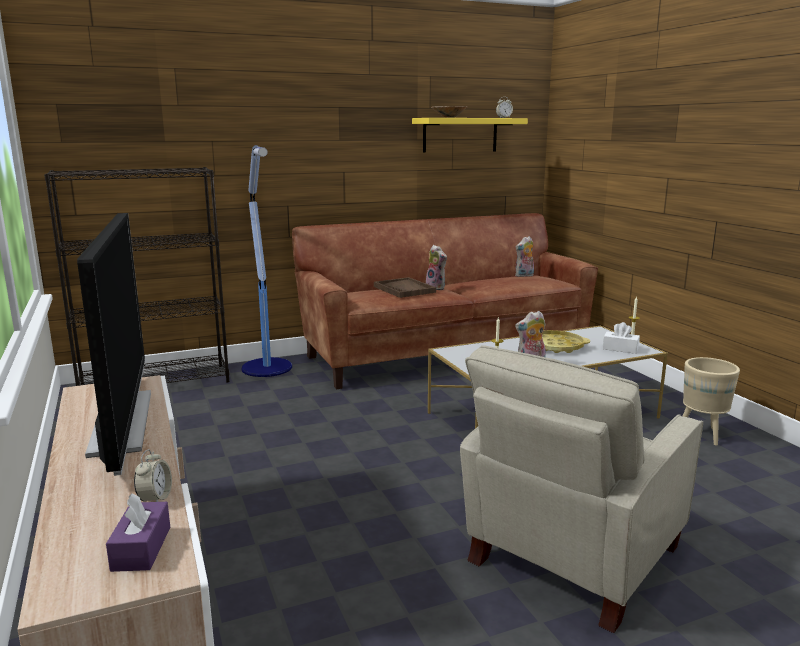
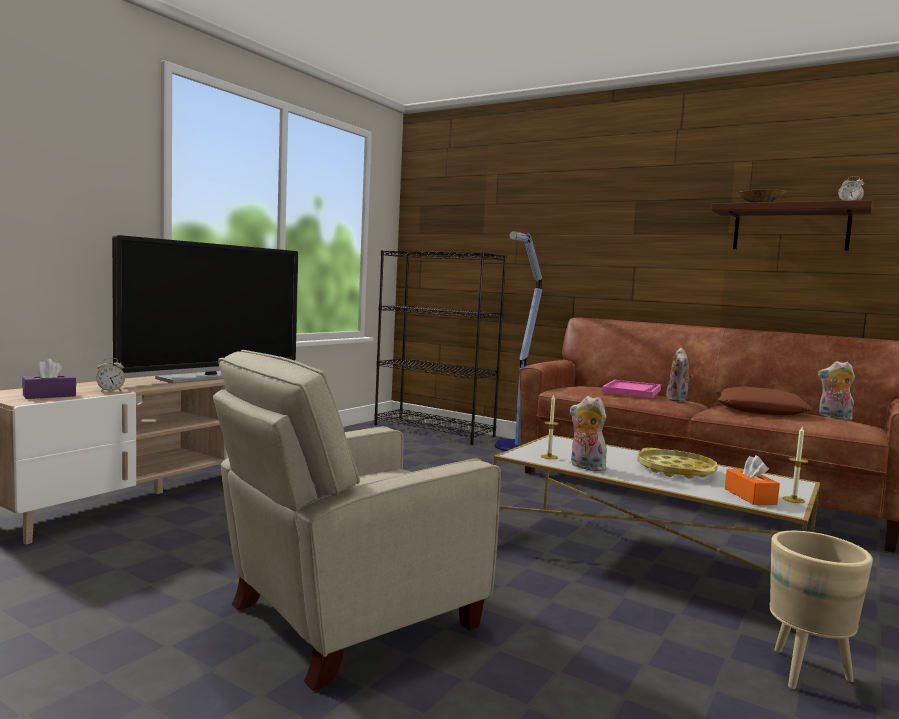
camera: 55 degrees right, 10 degrees down
brown tray [374,277,436,298] -> pink tray [602,380,661,398]
yellow shelf [412,118,528,153] -> brown shelf [711,200,873,251]
beige armchair [460,345,703,633] -> beige armchair turned 45 degrees counterclockwise [213,350,501,691]
white tissue box [603,322,640,354] -> orange tissue box [725,455,780,505]
none -> brown pillow [716,386,812,415]

